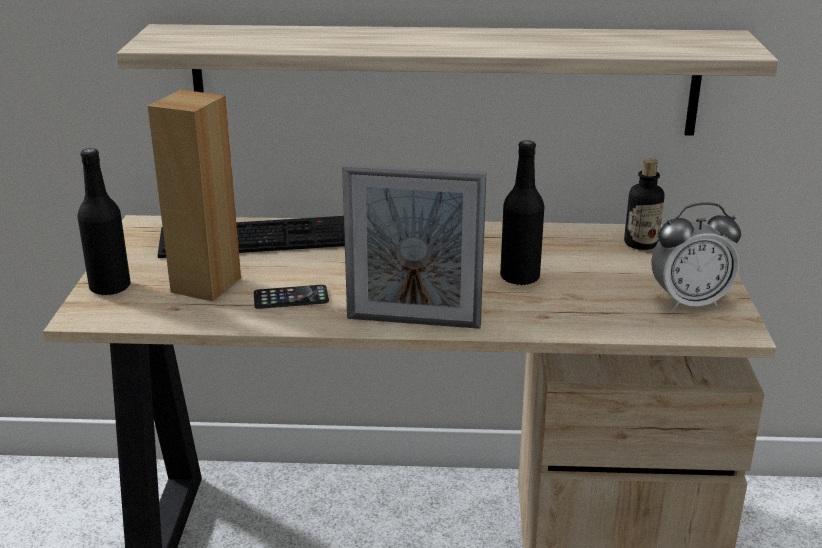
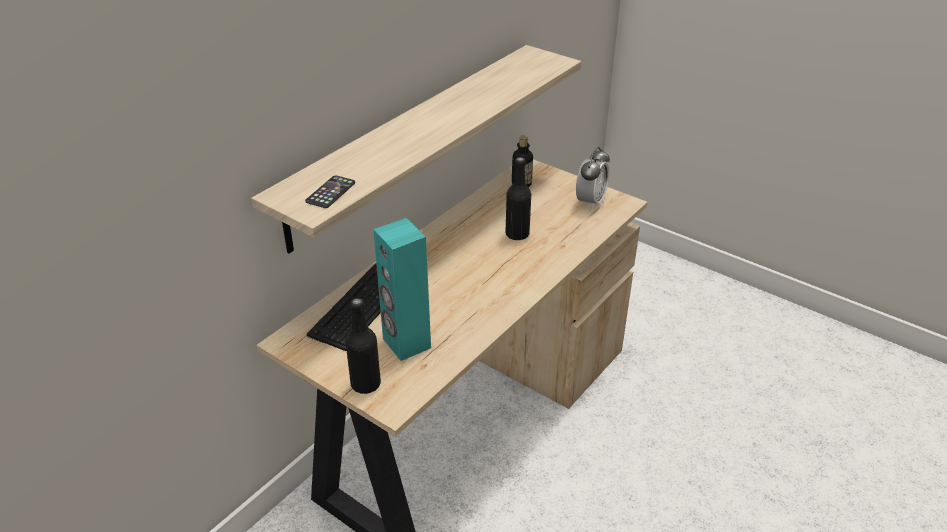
camera: 55 degrees left, 10 degrees up
brown speaker [148,90,241,301] -> turquoise speaker [373,218,431,361]
phone [254,285,329,309] -> phone moved to [305,175,355,208]
picture frame [342,164,486,329] -> none

